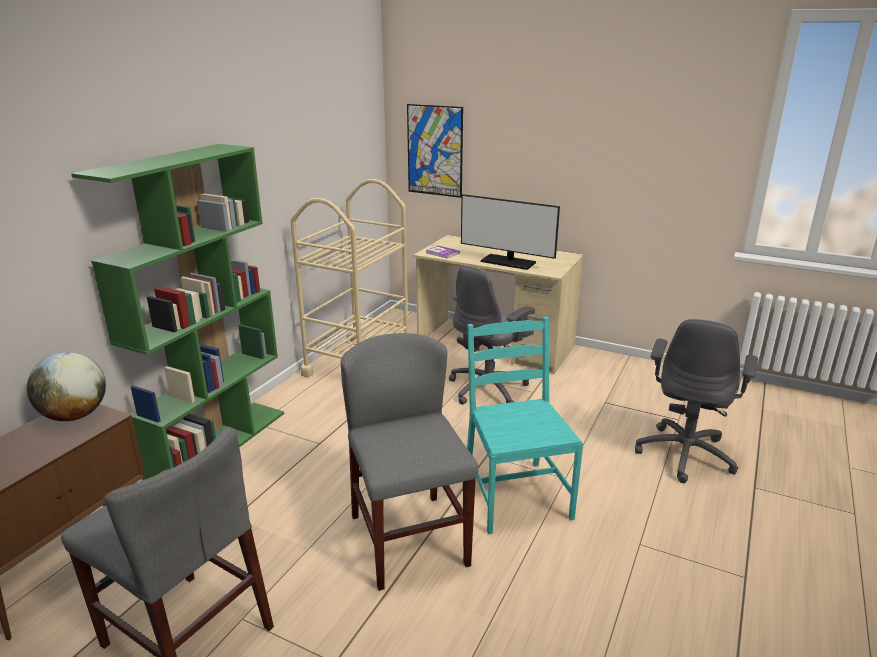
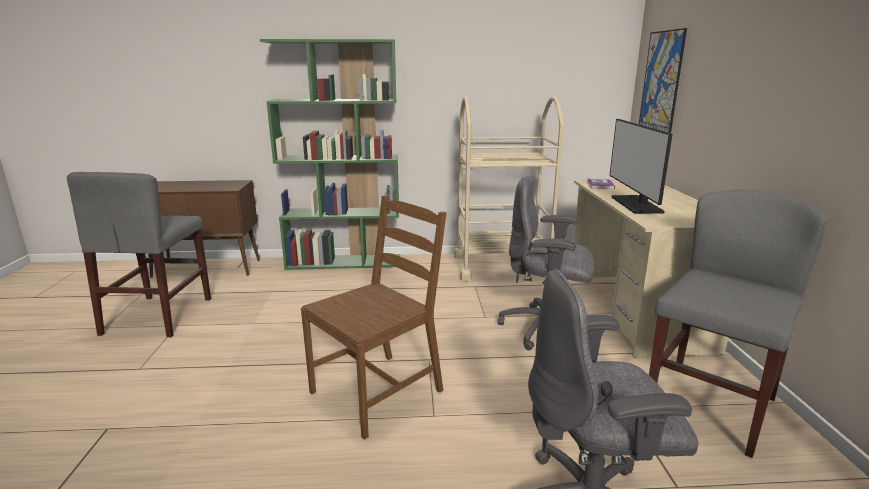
camera: 60 degrees right, 5 degrees down
globe [27,352,106,421] -> none
grey chair [341,333,478,591] -> grey chair moved to [649,190,828,458]
turquoise chair [467,317,583,534] -> brown chair [301,195,447,440]

